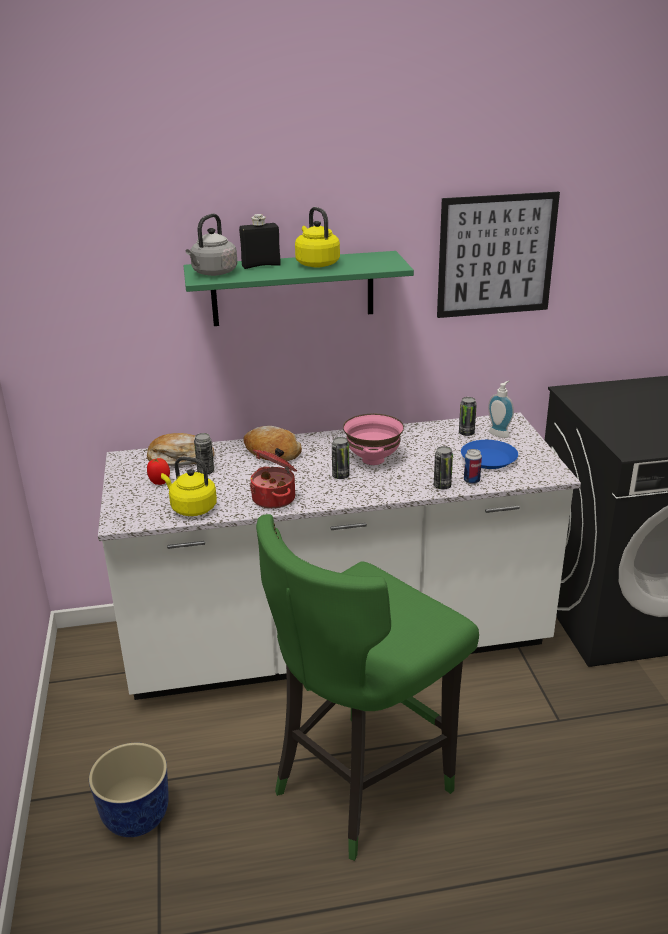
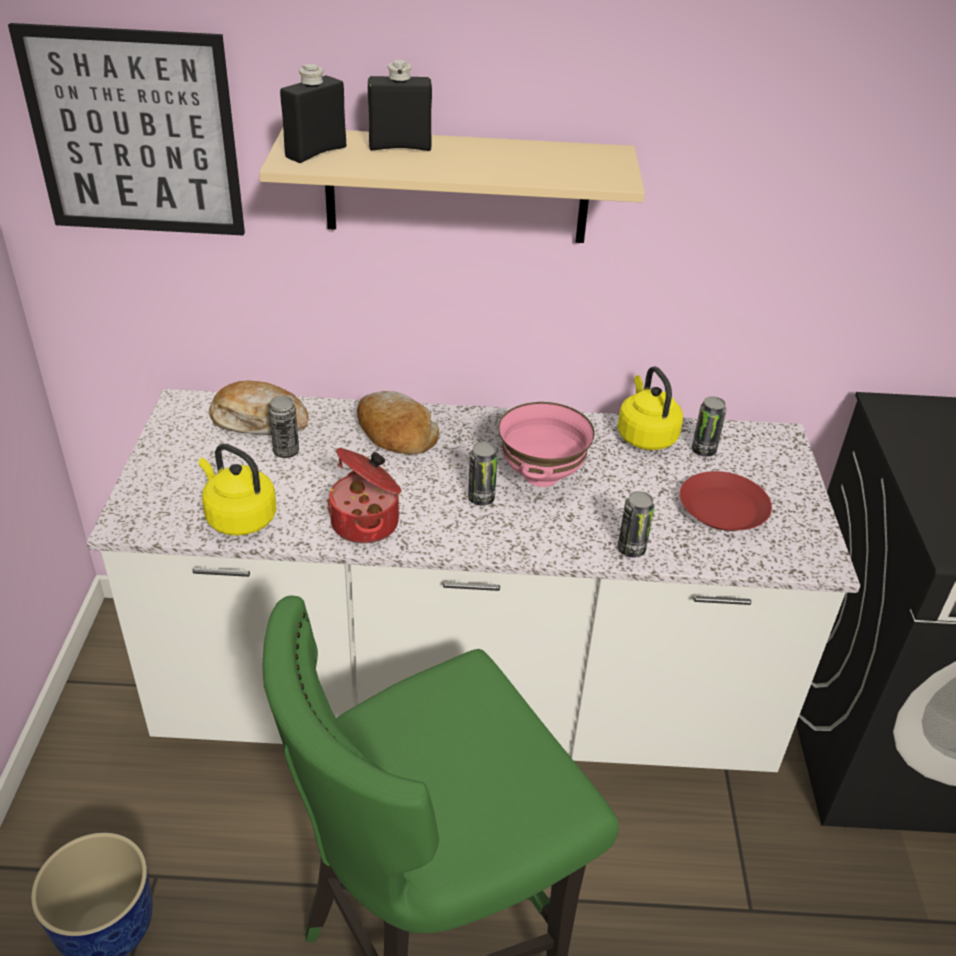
camera: 10 degrees right, 10 degrees up
tomato [147,458,170,485] -> none
green shelf [183,251,414,326] -> beige shelf [259,128,645,243]
grey kettle [186,214,238,276] -> black bottle [280,64,346,163]
yellow kettle [295,207,340,268] -> yellow kettle moved to [618,366,683,450]
picture [437,192,560,318] -> picture moved to [8,23,245,236]
blue plate [461,440,518,469] -> red plate [680,471,772,531]
can [464,449,482,484] -> none
soap dispenser [488,381,514,438] -> none

